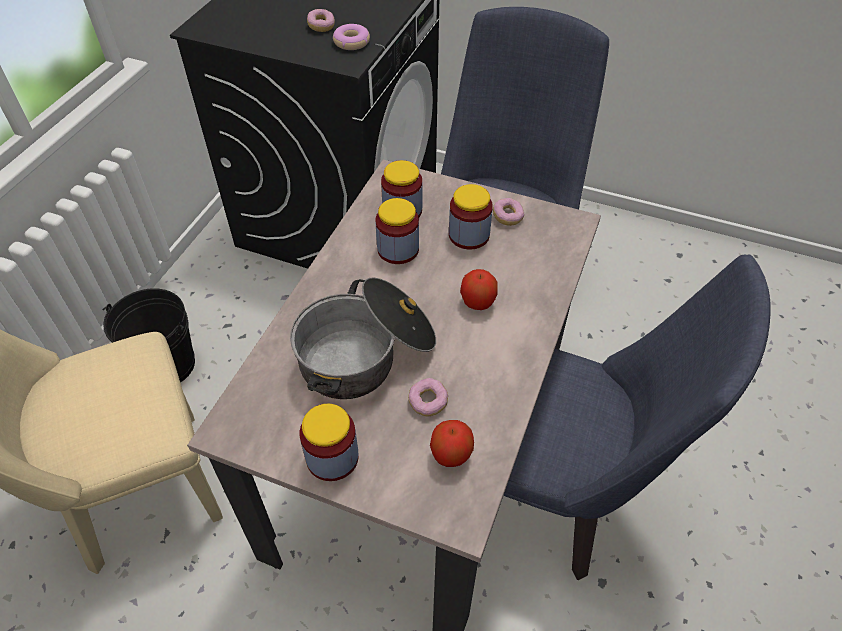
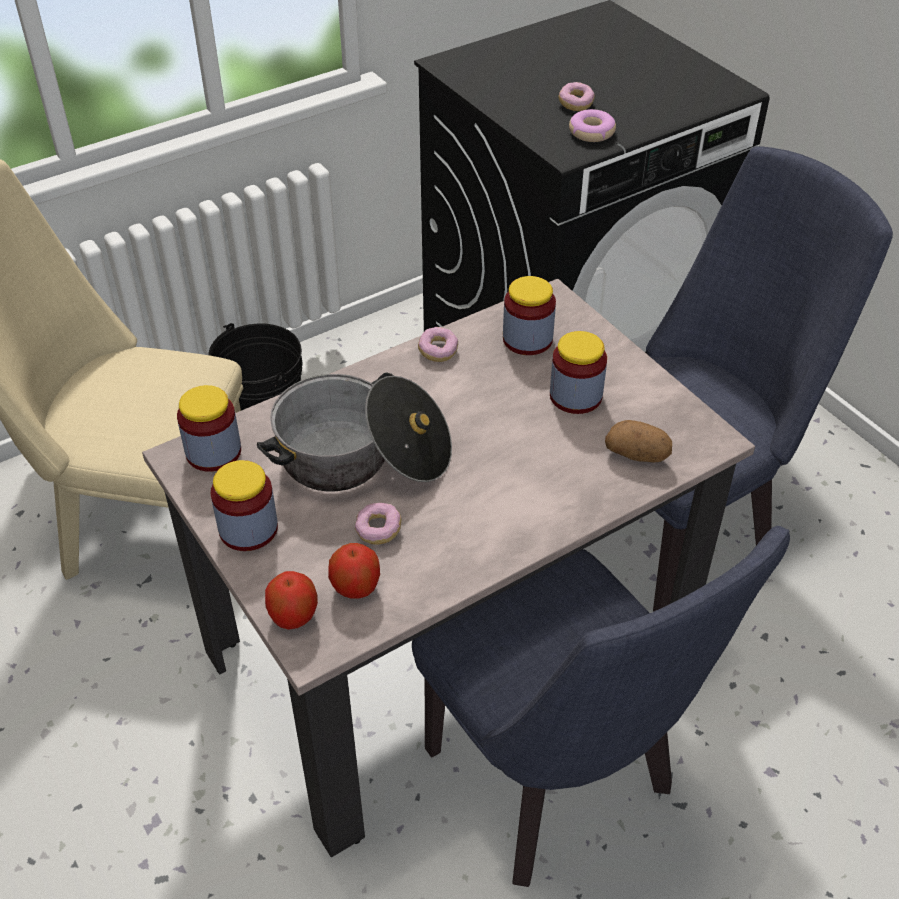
camera: 35 degrees right, 5 degrees down
jar [375,198,419,264] -> jar moved to [177,385,241,472]
apple [460,269,497,310] -> apple moved to [265,571,318,630]
donut [493,198,524,226] -> donut moved to [418,327,458,362]
none -> potato [605,420,672,463]

